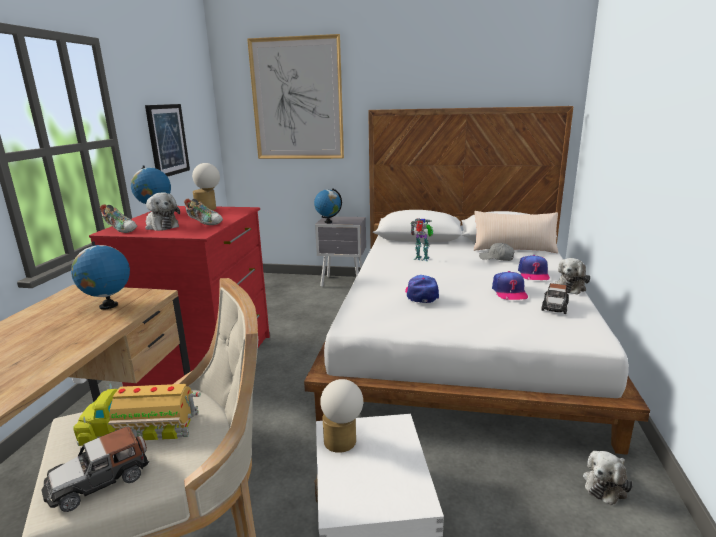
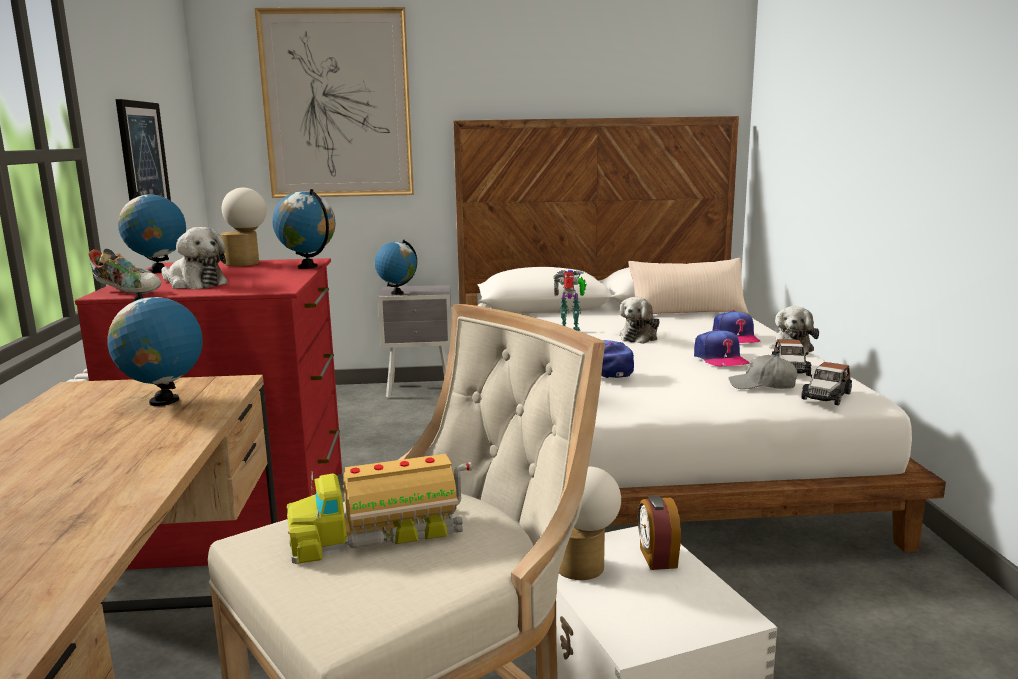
camera: 15 degrees left, 5 degrees down
toy car [41,427,149,512] -> toy car moved to [801,362,852,406]
shoe [184,199,223,225] -> none
grey cap [479,243,515,261] -> grey cap moved to [728,355,797,389]
plush toy [583,451,633,505] -> plush toy moved to [619,297,660,344]
none -> globe [272,189,336,269]
none -> alarm clock [638,495,681,570]

